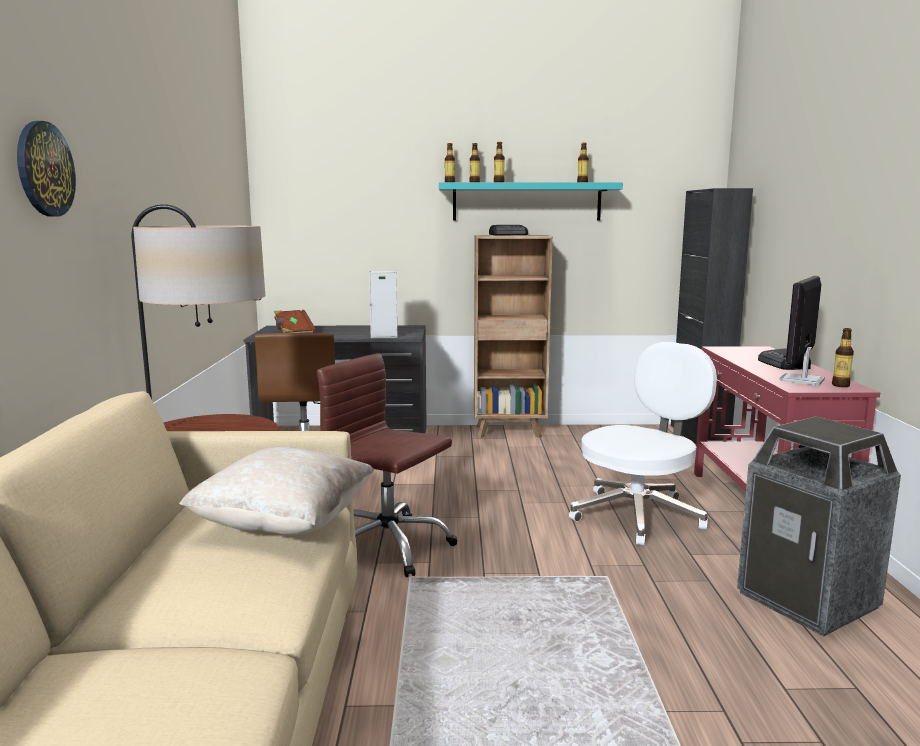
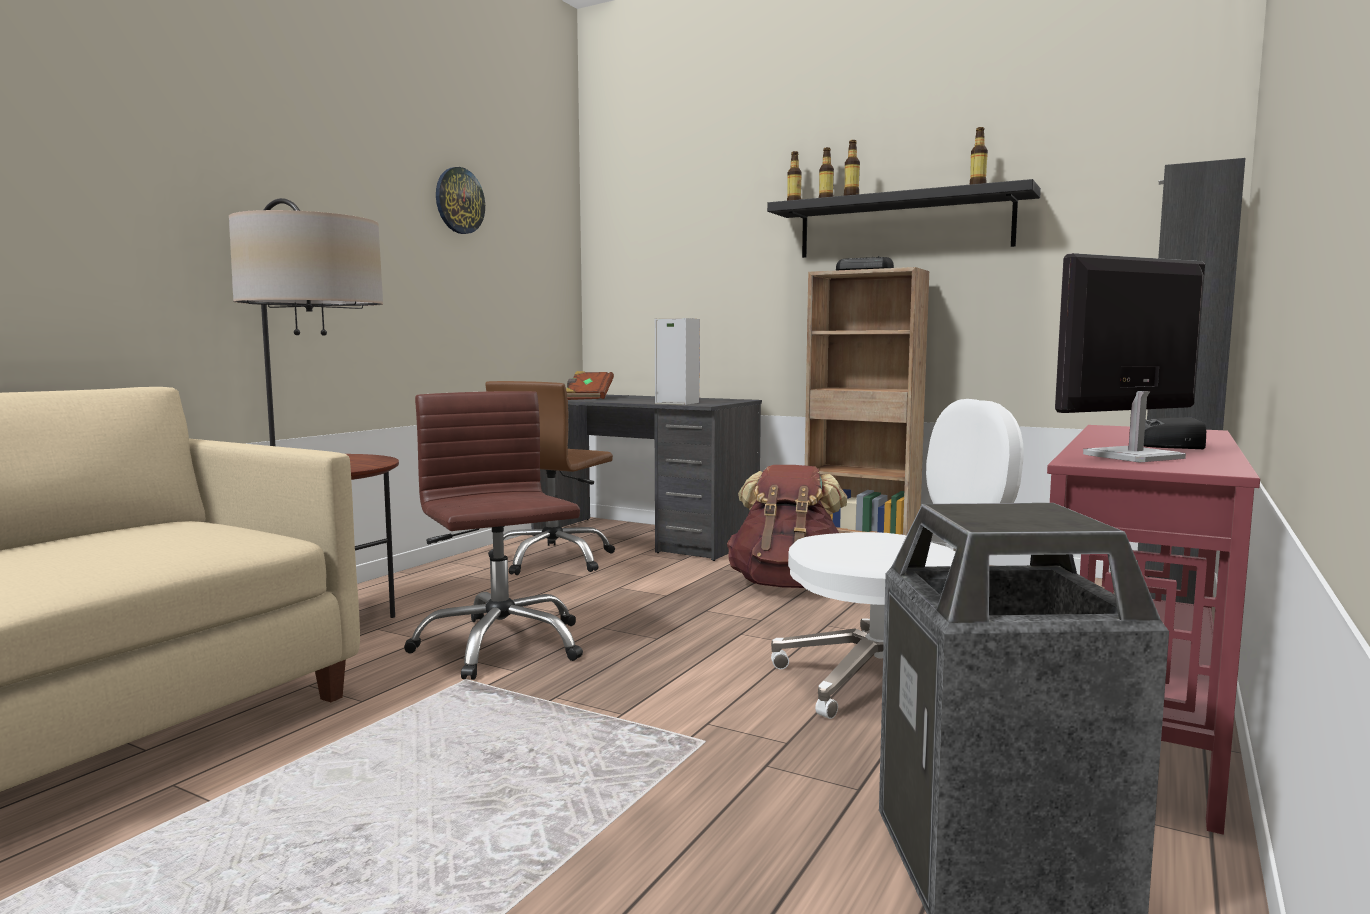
camera: 30 degrees right, 5 degrees down
wall clock [17,121,76,216] -> wall clock moved to [436,167,485,234]
beige pillow [179,447,374,536] -> none
turquoise shelf [439,182,623,221] -> black shelf [767,179,1041,258]
bottle [832,328,854,387] -> none
none -> brown backpack [727,465,847,588]

